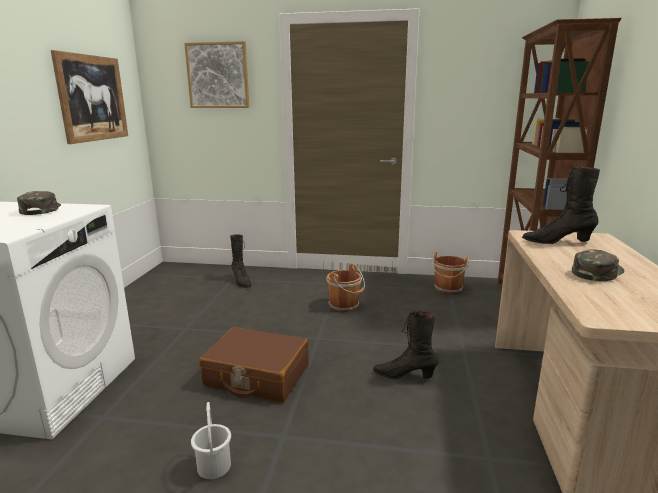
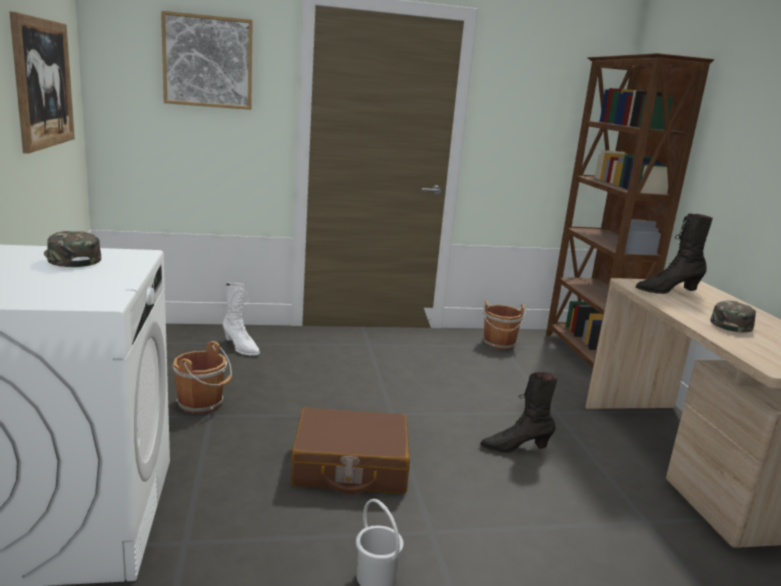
camera: 20 degrees left, 0 degrees up
black boot [230,234,251,288] -> white boot [223,282,260,356]
brown bucket [326,264,365,312] -> brown bucket moved to [173,341,232,414]

